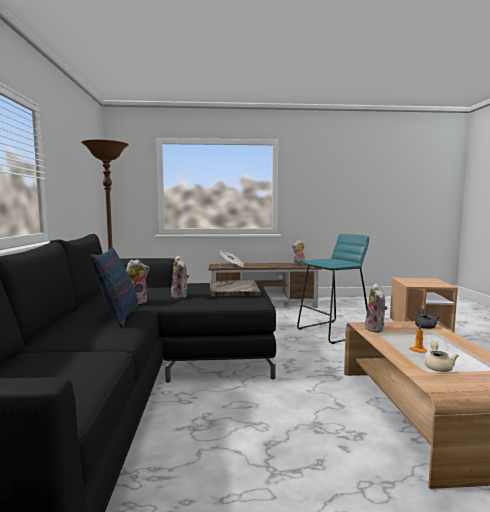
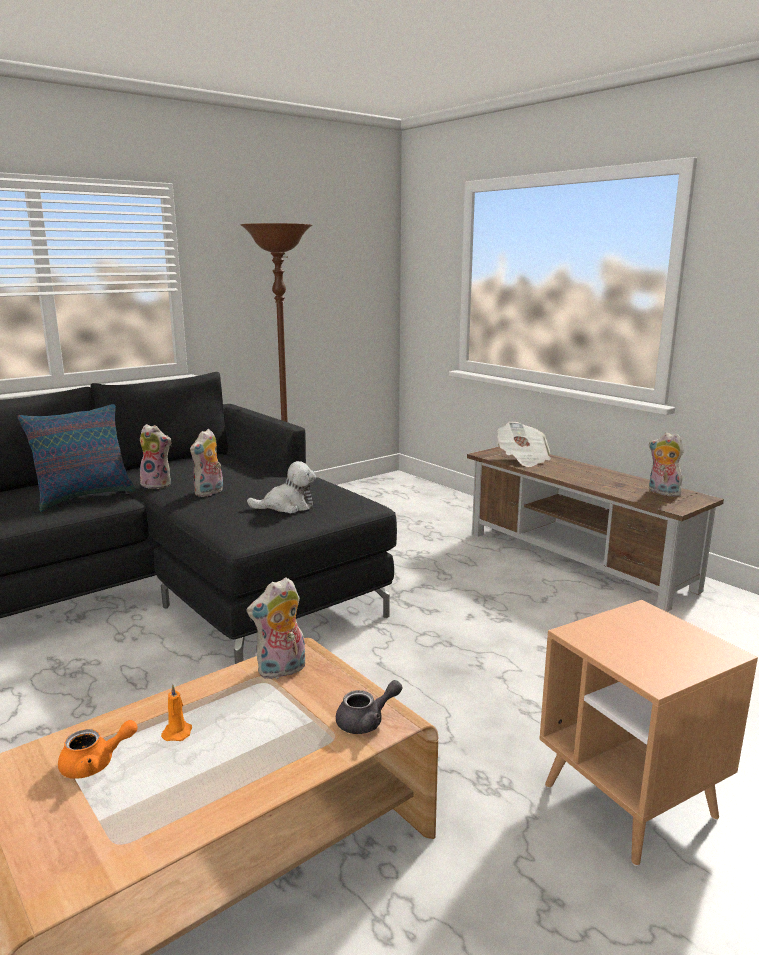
camera: 55 degrees right, 10 degrees up
grey tray [210,280,261,297] -> plush toy [247,461,316,514]
turquoise stool [297,234,370,344] -> none
beige teapot [425,341,459,372] -> orange teapot [58,720,138,779]

